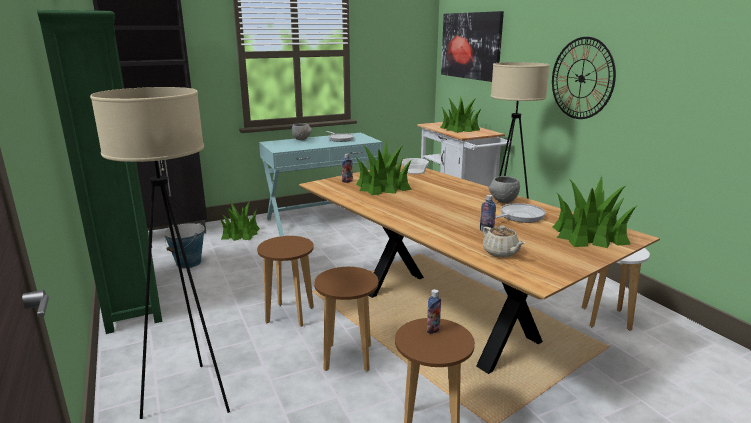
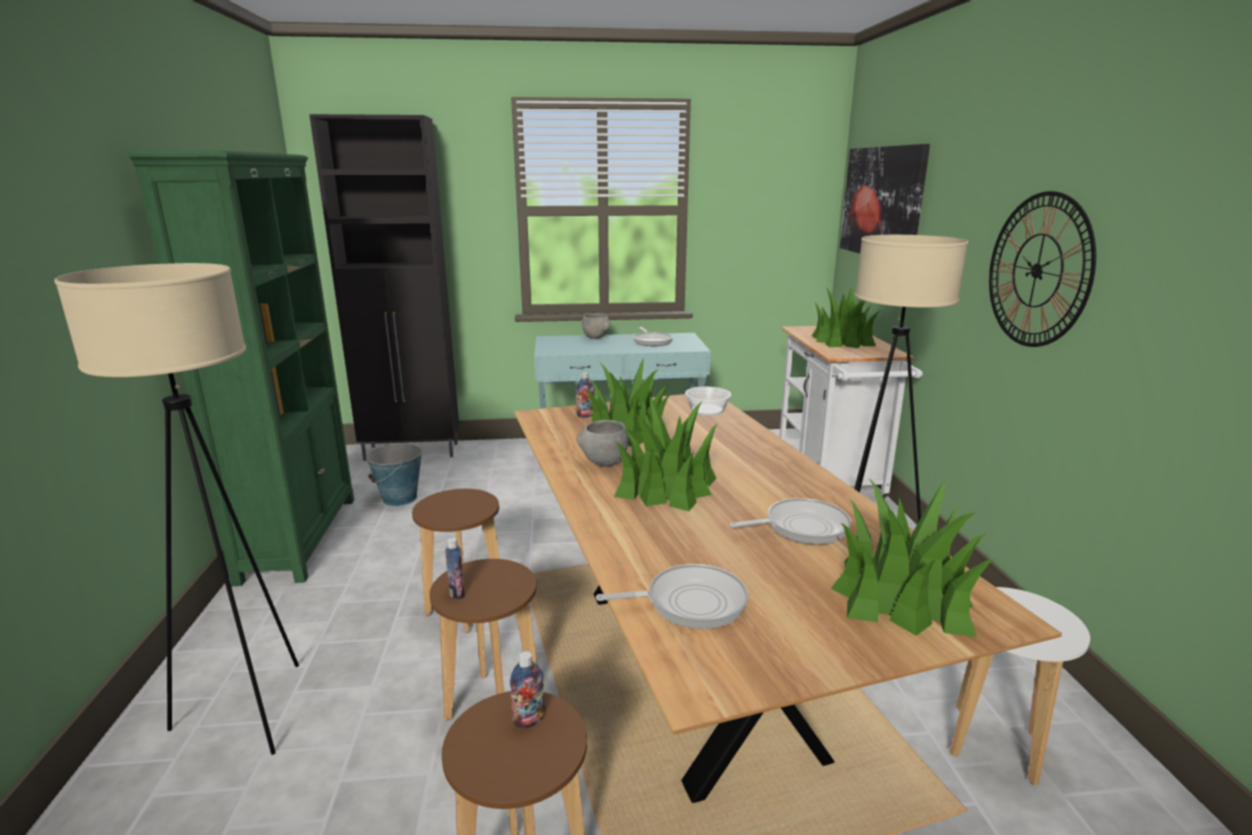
camera: 20 degrees right, 0 degrees up
potted plant [220,201,260,241] -> potted plant moved to [614,394,717,511]
bottle [480,195,496,232] -> bottle moved to [445,538,465,600]
beige teapot [483,226,525,257] -> frying pan [596,564,748,629]
grey bowl [489,176,520,203] -> grey bowl moved to [576,420,629,467]

